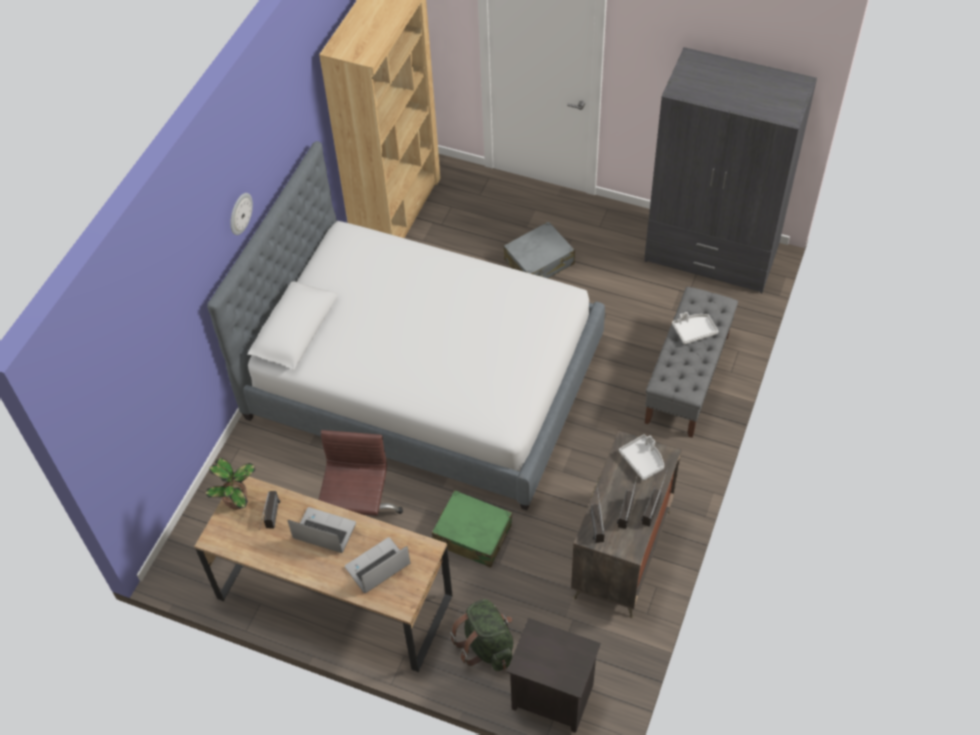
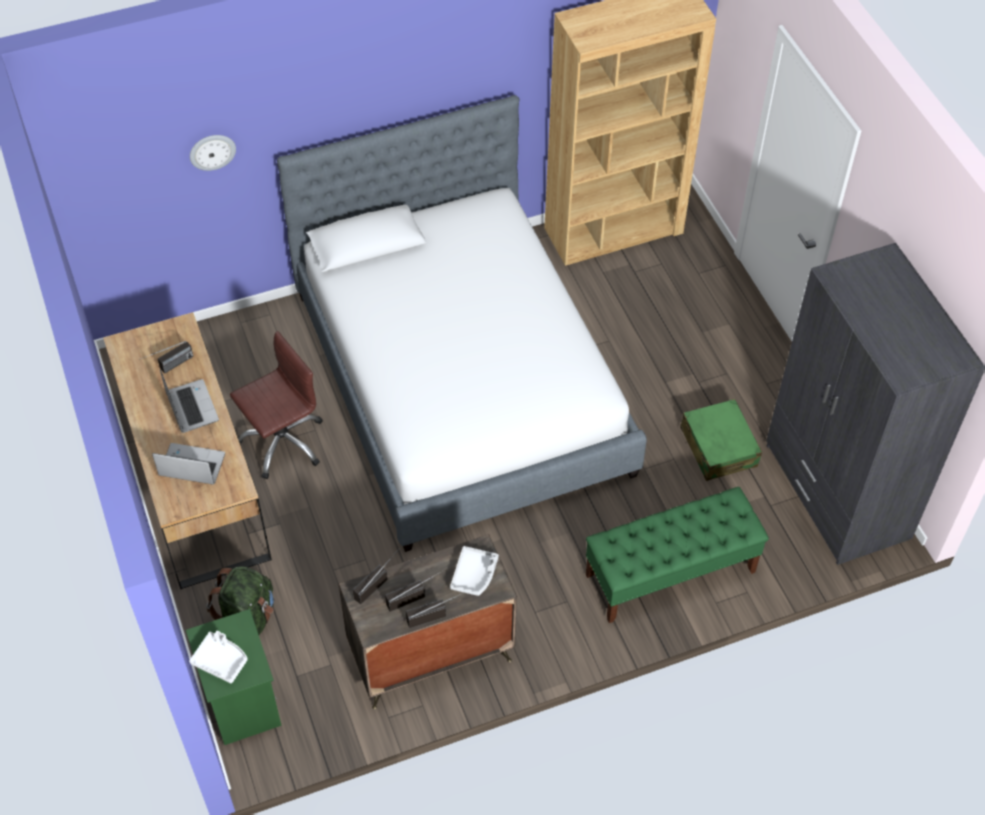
camera: 45 degrees right, 0 degrees up
potted plant [205,458,255,510] -> none
wall clock [230,193,253,235] -> wall clock moved to [190,135,236,171]
green suitcase [432,490,512,568] -> green suitcase moved to [680,399,762,481]
grey suitcase [504,221,575,278] -> none
black nightstand [507,618,601,733] -> green nightstand [186,609,282,745]
grey bench [645,287,738,438] -> green bench [586,487,769,623]
white tray [672,312,718,344] -> white tray moved to [189,631,248,684]

